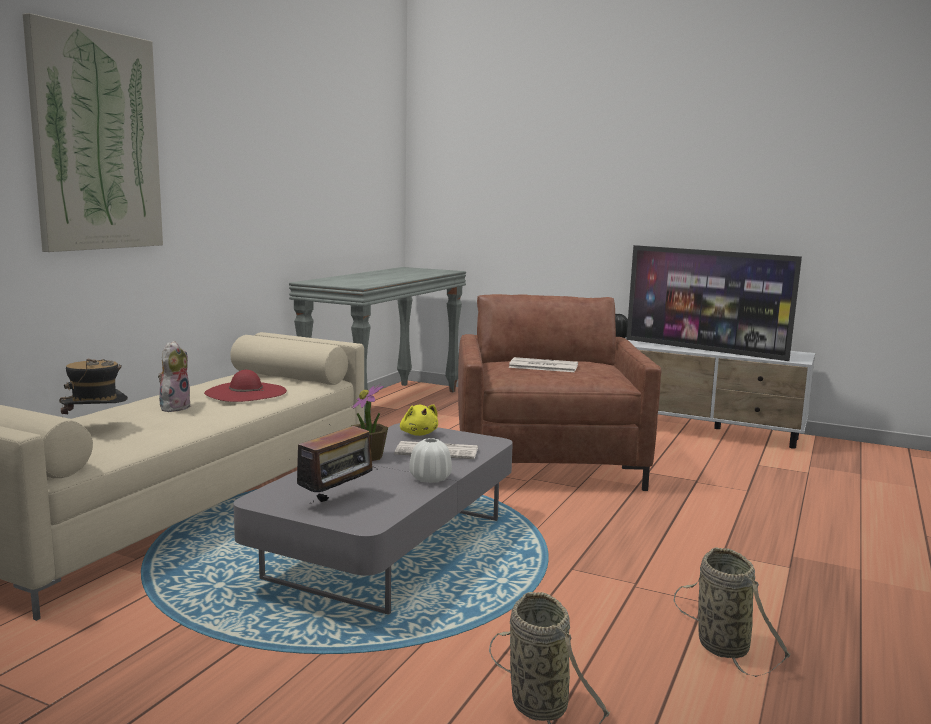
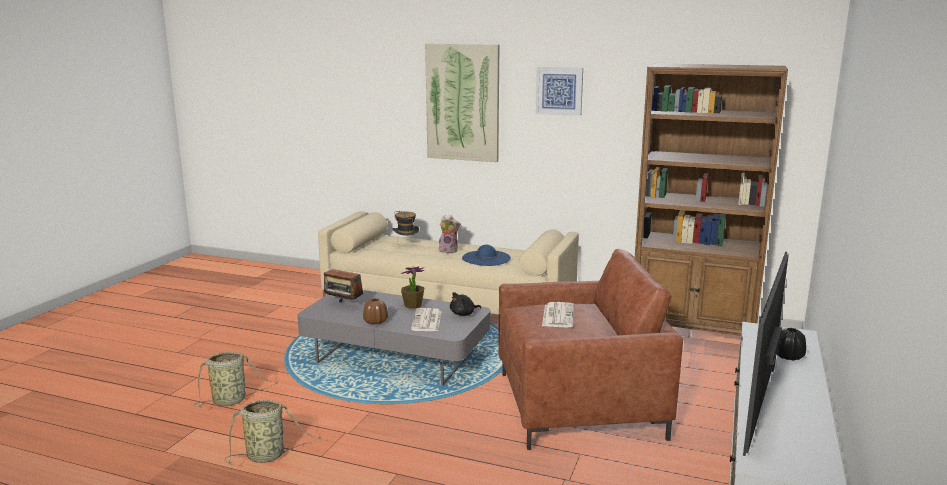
camera: 85 degrees right, 5 degrees up
red hat [204,370,287,402] -> blue hat [462,245,511,266]
grey console table [289,267,466,423] -> brown bookcase [635,64,788,336]
yellow plush toy [400,404,438,436] -> black plush toy [450,292,481,316]
white vase [409,438,452,483] -> brown vase [363,298,388,325]
none -> picture [536,67,583,116]

